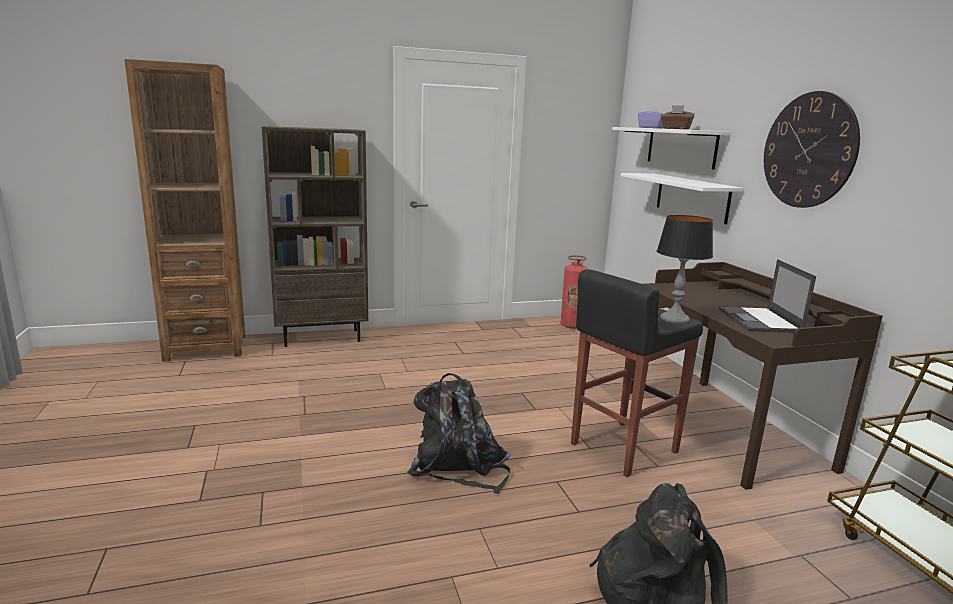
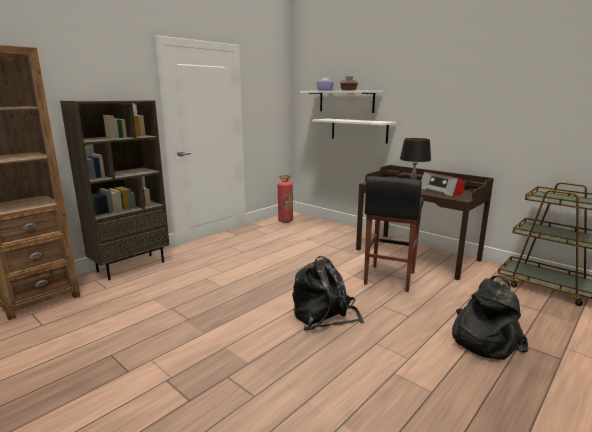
camera: 30 degrees left, 0 degrees up
laptop [719,259,816,333] -> radio [421,171,465,197]
wall clock [764,91,860,208] -> none

